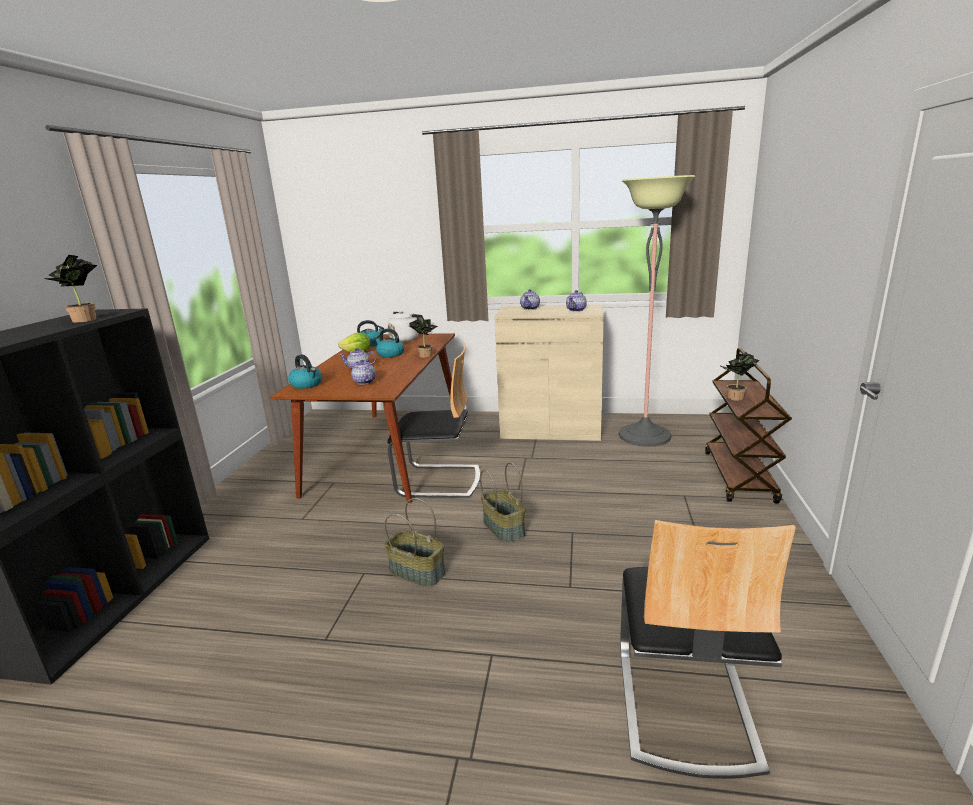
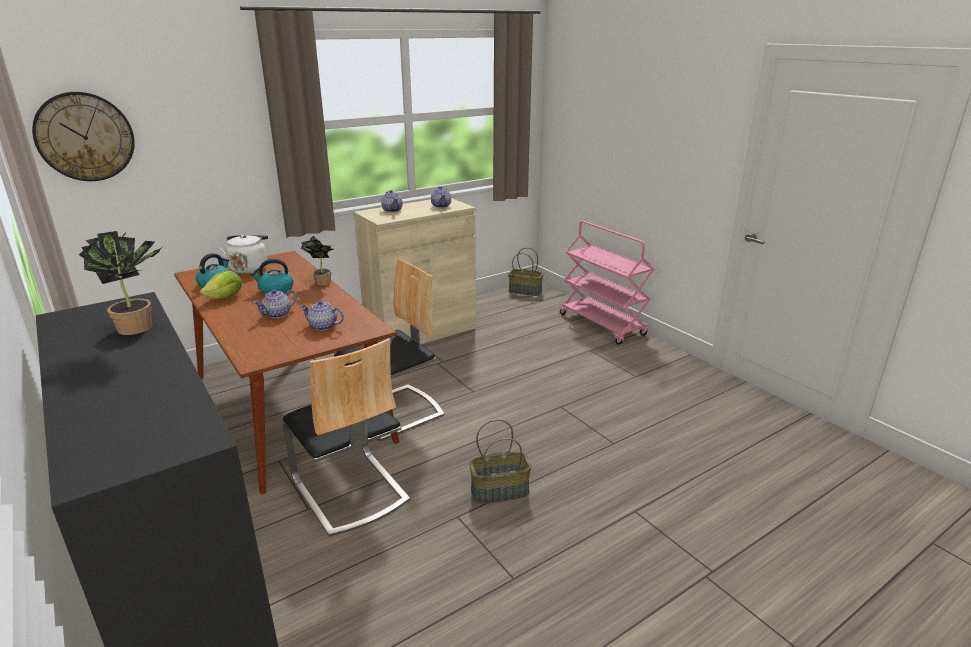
camera: 45 degrees left, 5 degrees up
kettle [288,354,322,389] -> none
basket [480,462,525,543] -> basket moved to [508,247,543,296]
floor lamp [619,175,696,447] -> none
chair [620,520,796,779] -> chair moved to [283,338,410,536]
brown cart [705,348,792,503] -> pink cart [560,221,654,345]
potted plant [719,352,759,401] -> none
none -> wall clock [32,92,135,181]

